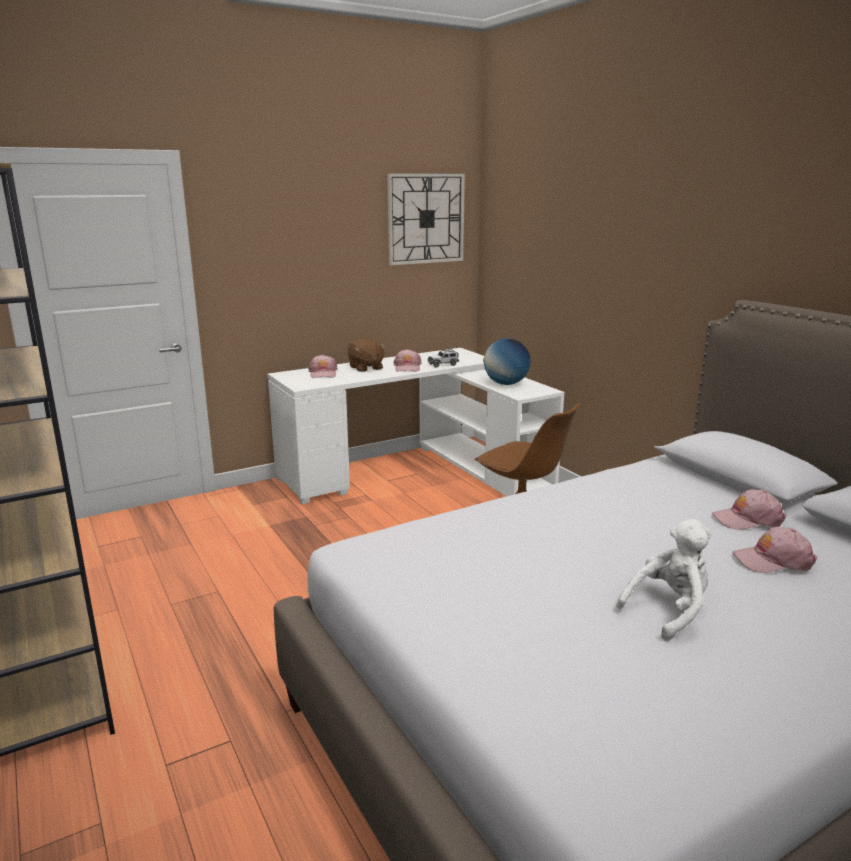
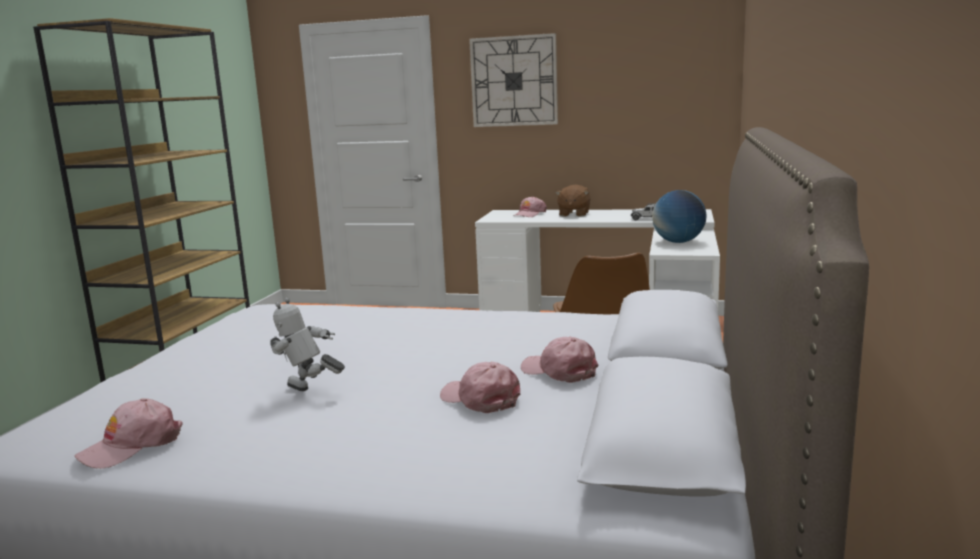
camera: 45 degrees right, 5 degrees down
wall clock [387,173,465,265] -> wall clock moved to [469,33,558,127]
pink cap [394,349,422,372] -> pink cap moved to [75,398,183,469]
white plush toy [616,519,712,641] -> toy robot [270,298,345,391]

